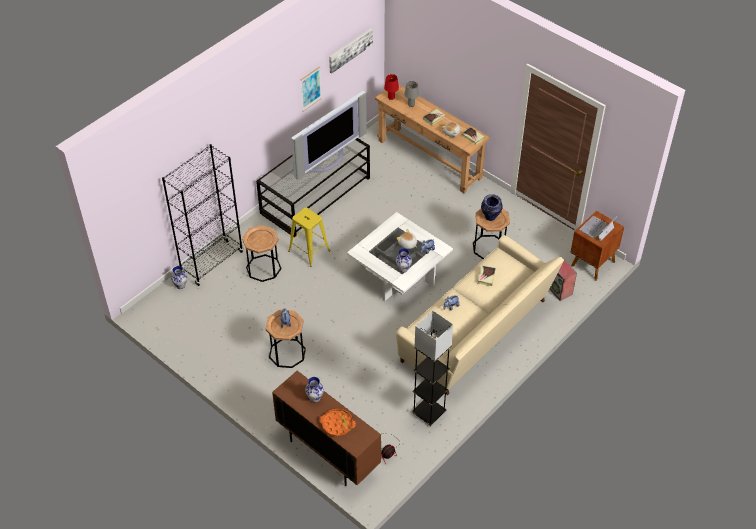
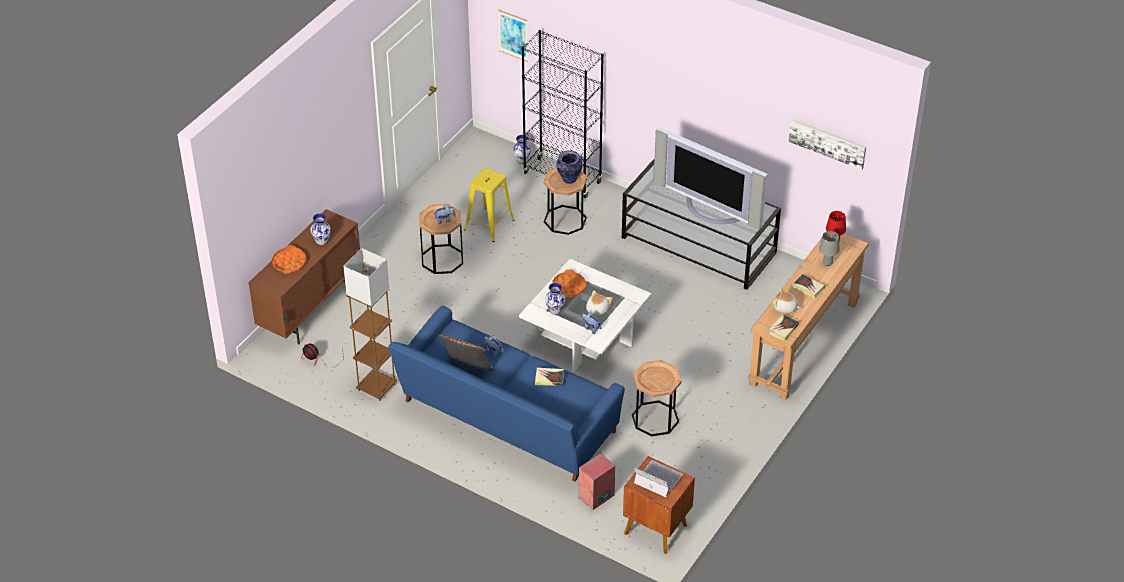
camera: 80 degrees right, 5 degrees down
yellow stool [288,207,330,267] -> yellow stool moved to [464,168,514,242]
picture [301,66,322,112] -> picture moved to [498,10,528,62]
beige sofa [396,235,564,395] -> blue sofa [389,306,625,481]
grey floor lamp [412,310,453,426] -> brown floor lamp [343,248,397,401]
vase [481,194,502,221] -> vase moved to [556,150,583,184]
none -> brown pillow [438,335,494,371]
none -> orange tray [552,269,586,298]

